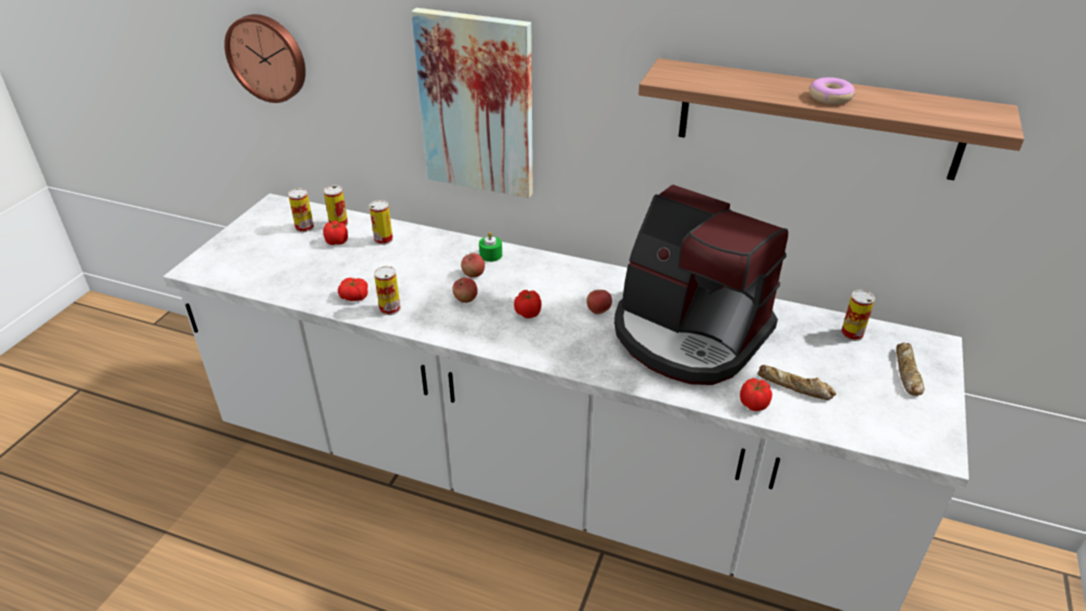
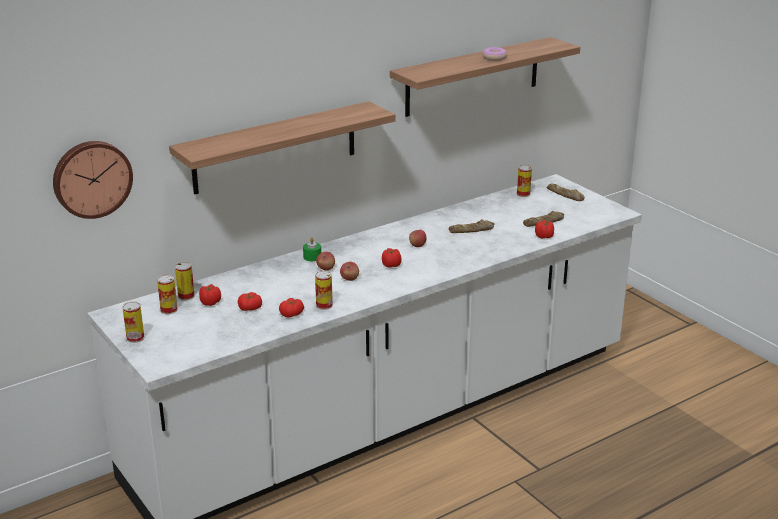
camera: 55 degrees left, 10 degrees down
can [369,200,393,245] -> can moved to [122,301,144,343]
picture [411,8,533,198] -> shelf [169,101,396,195]
coffee machine [614,184,788,385] -> bread [449,219,495,233]
none -> tomato [238,292,262,311]

